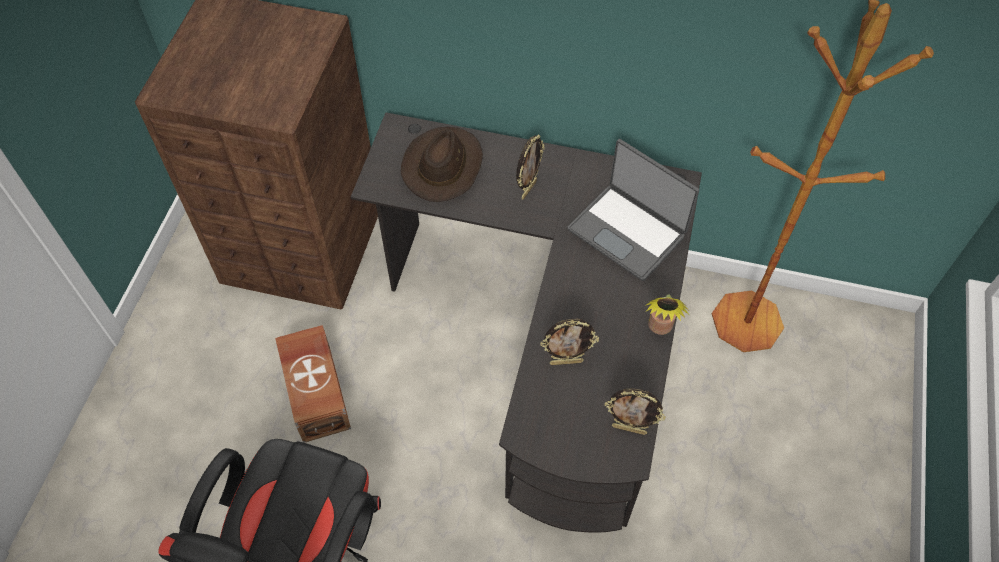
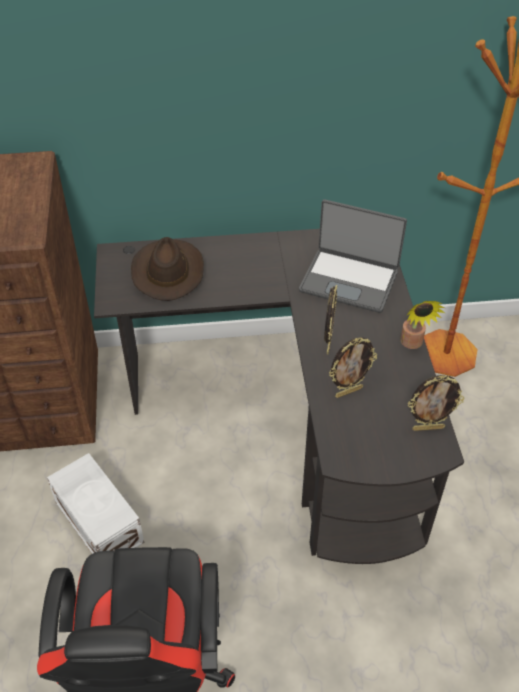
camera: 20 degrees left, 10 degrees down
brown storage box [275,325,351,443] -> white storage box [47,453,144,554]
picture frame [516,135,545,199] -> picture frame moved to [324,285,337,354]

